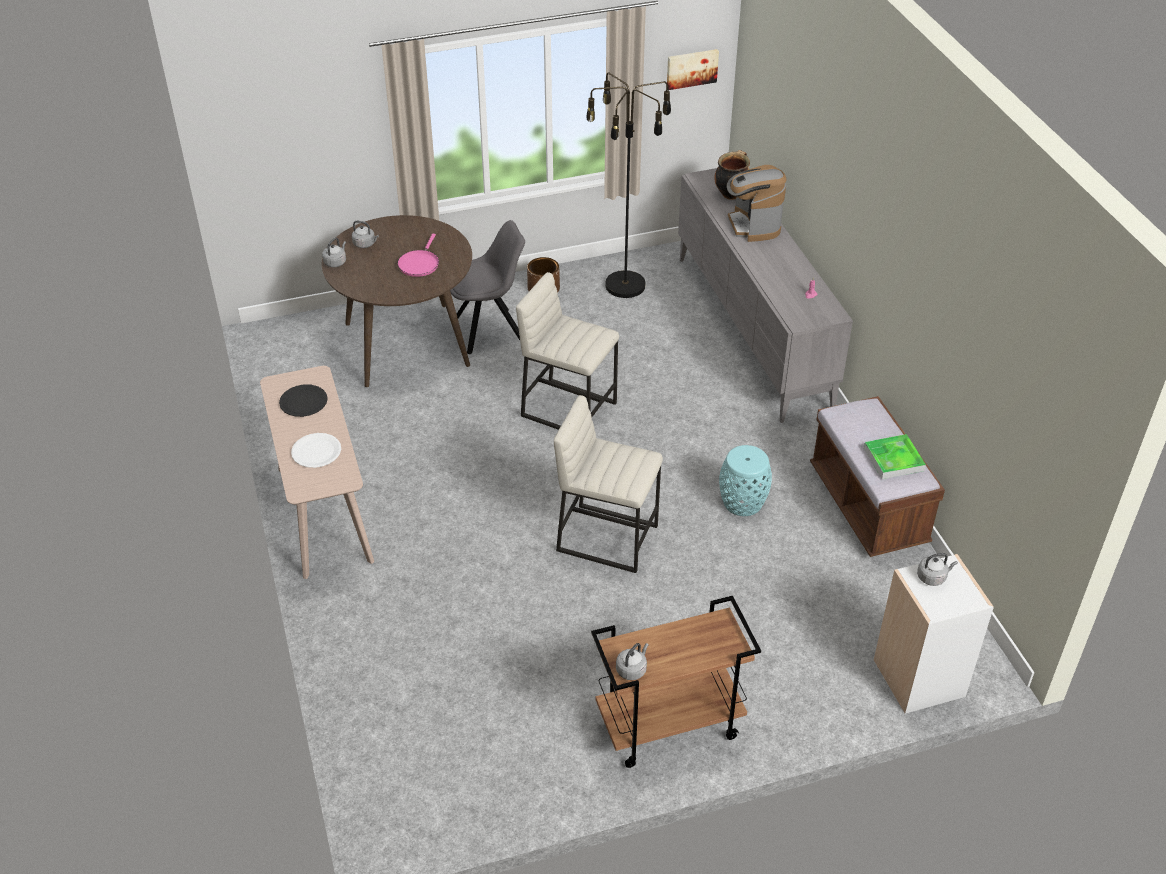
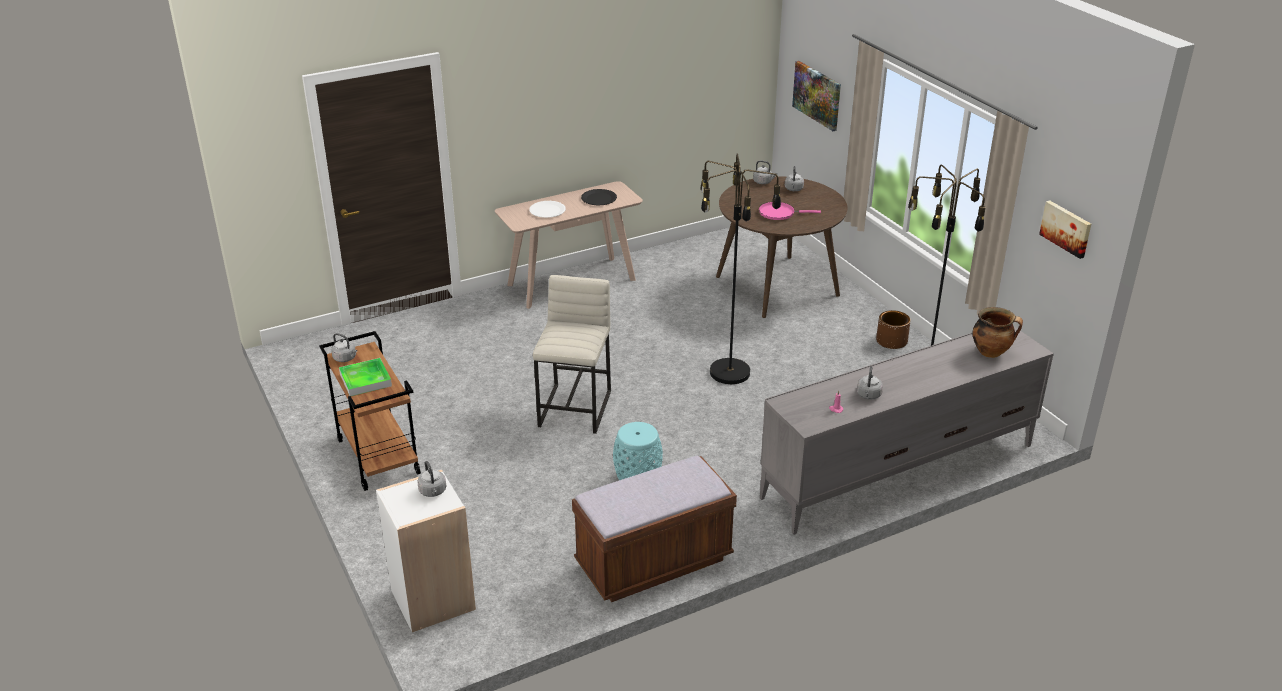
camera: 80 degrees right, 10 degrees down
grey chair [450,220,525,354] -> none
beige stool [516,272,619,430] -> floor lamp [700,153,781,384]
coffee machine [727,165,787,242] -> none
tray [864,434,926,479] -> tray moved to [339,358,392,396]
none -> picture [792,61,841,131]
none -> grey kettle [857,366,883,400]

